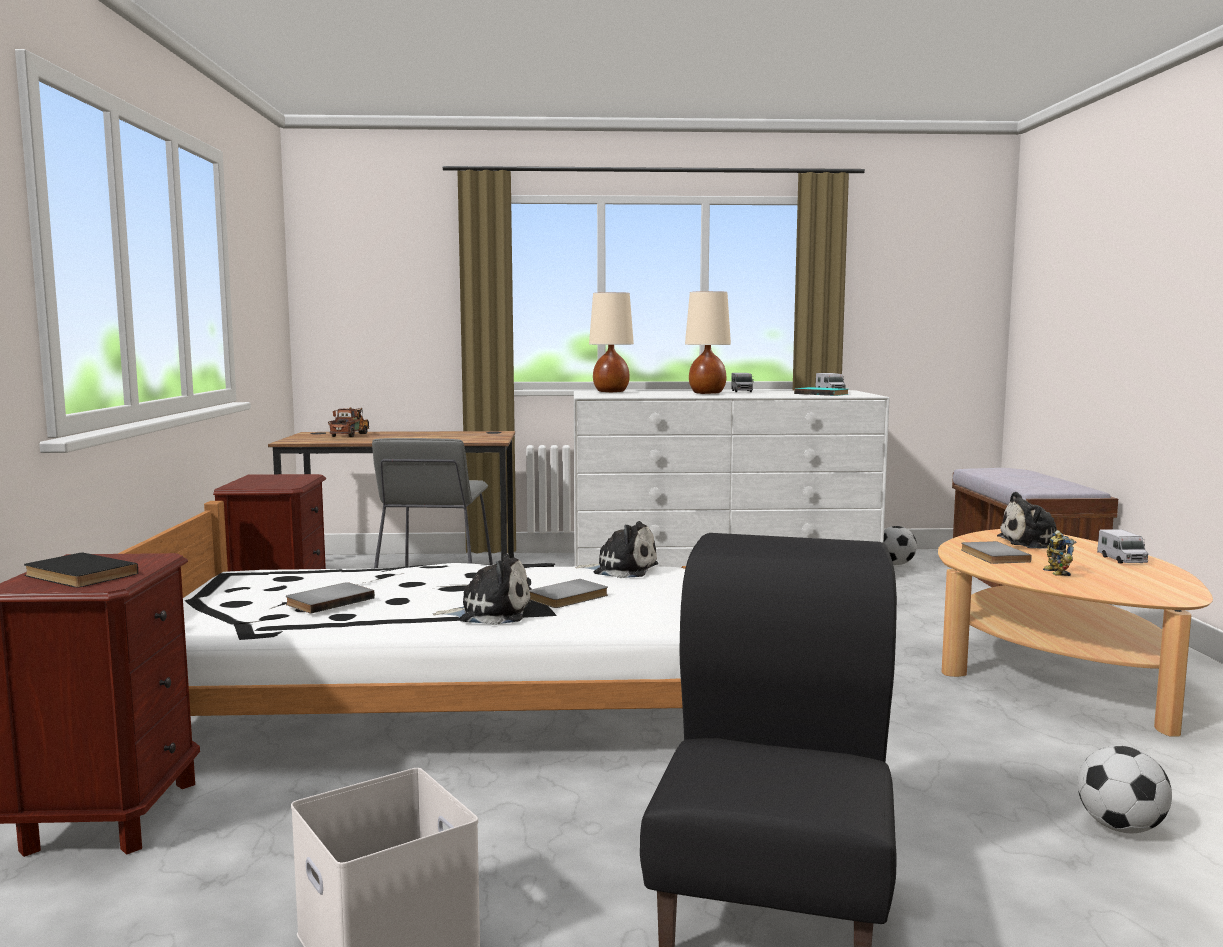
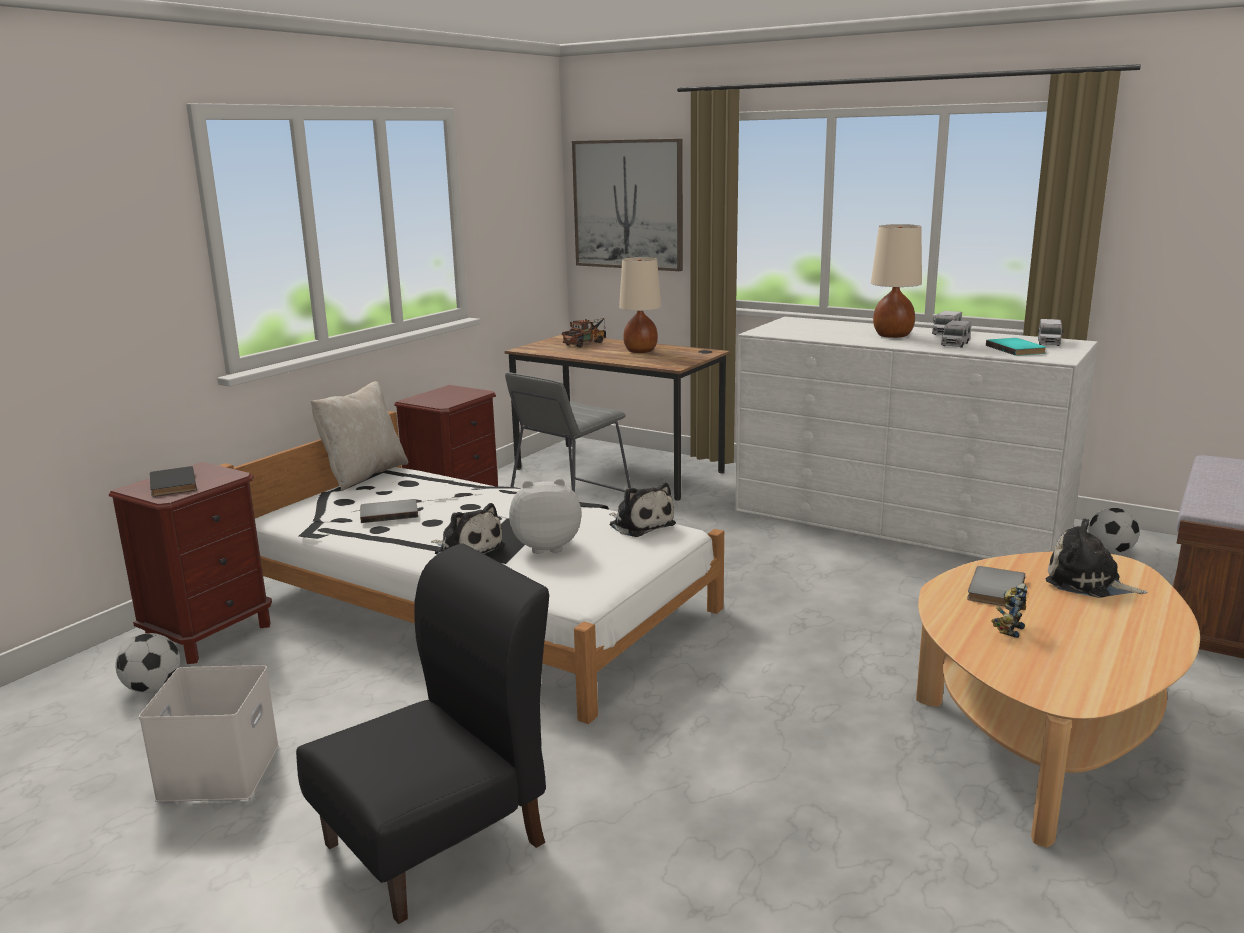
camera: 35 degrees right, 10 degrees up
grey book [529,579,608,608] -> plush toy [509,478,581,554]
beige table lamp [589,292,634,392] -> beige table lamp moved to [619,257,661,353]
football [1077,746,1172,833] -> football moved to [115,633,180,693]
toy truck [1097,529,1148,564] -> toy truck moved to [941,320,972,348]
none -> beige pillow [310,381,408,491]
none -> picture [572,139,683,271]

